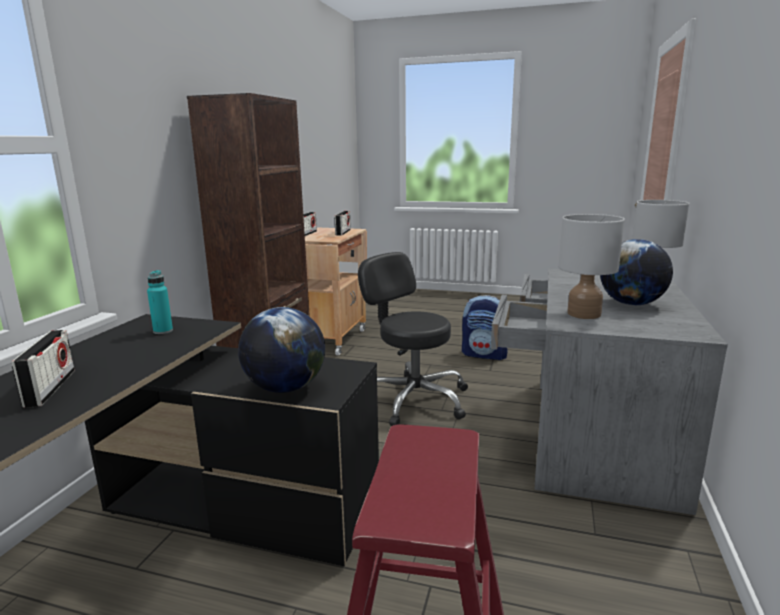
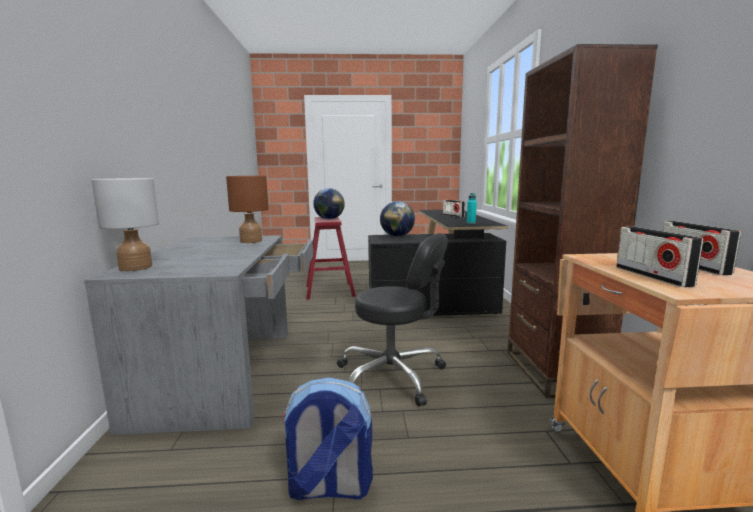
camera: 160 degrees right, 5 degrees down
grey table lamp [559,214,625,319] -> brown table lamp [226,176,269,243]
globe [600,239,673,305] -> globe moved to [313,188,345,219]

